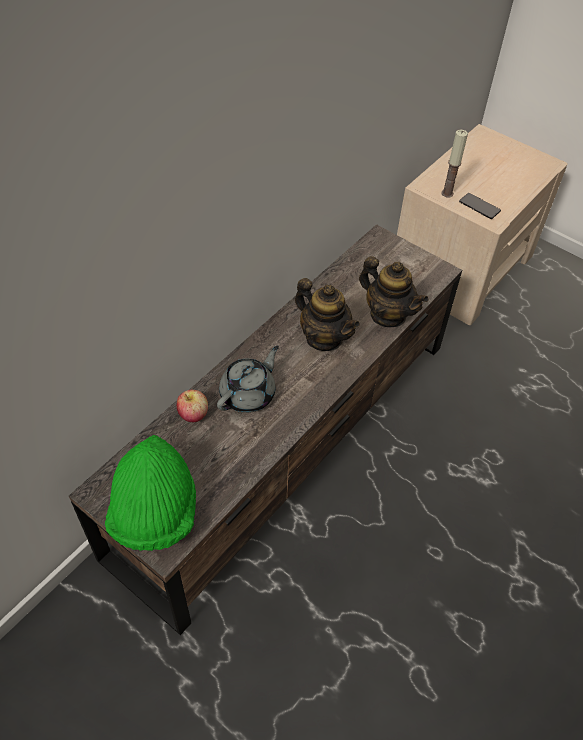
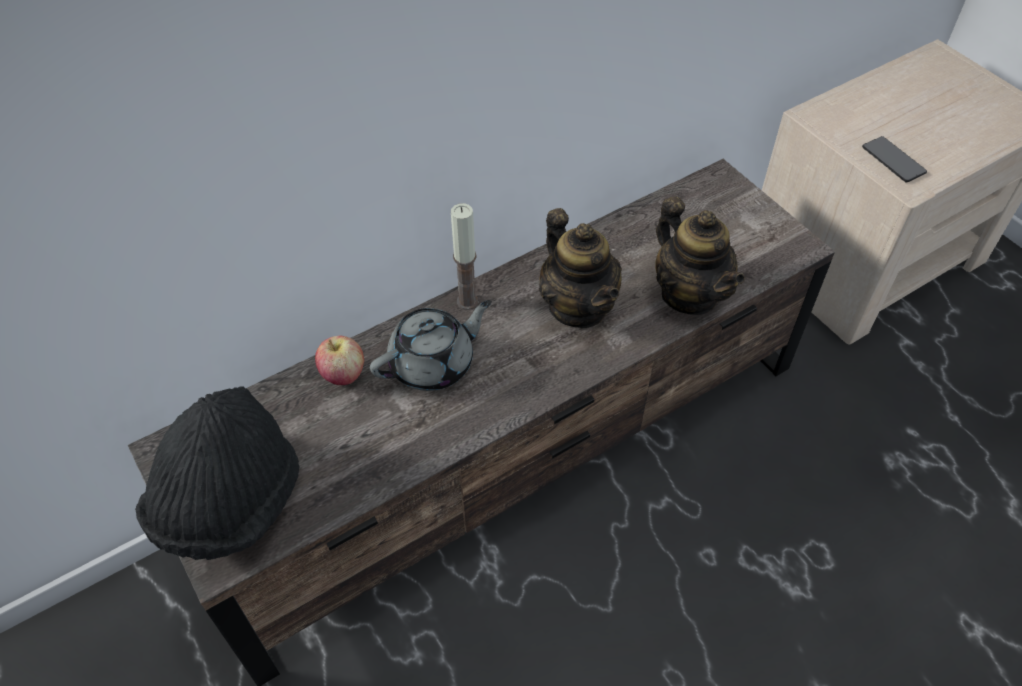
camera: 20 degrees right, 0 degrees up
green hat [105,435,196,551] -> black hat [135,386,299,560]
candle [441,130,468,198] -> candle moved to [451,203,478,310]

